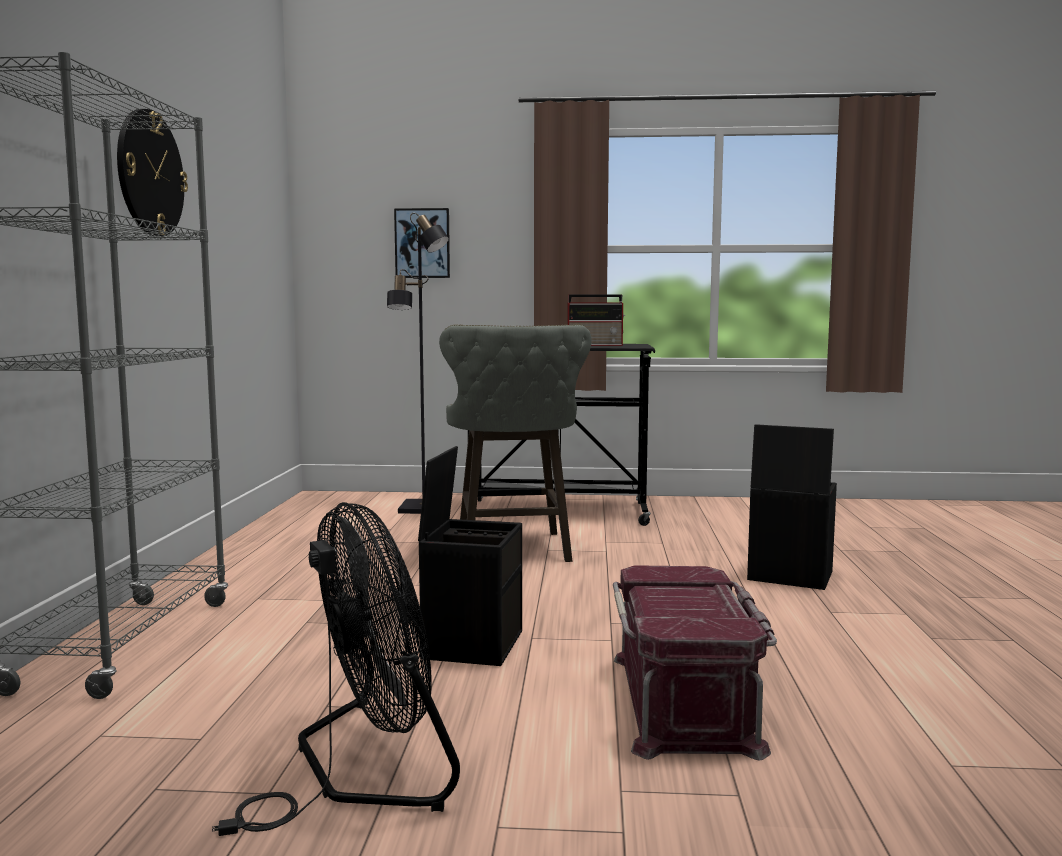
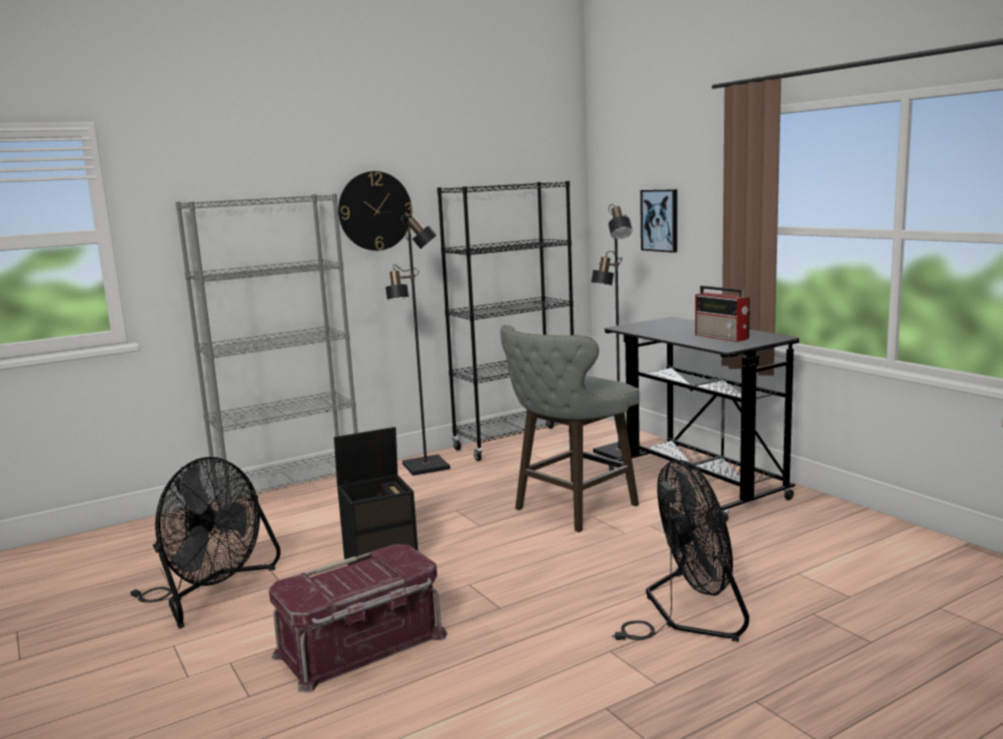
camera: 55 degrees right, 5 degrees up
black storage box [747,424,837,590] -> black fan [613,459,749,642]
none -> black floor lamp [386,215,450,476]
none -> black bookcase [437,181,574,461]

